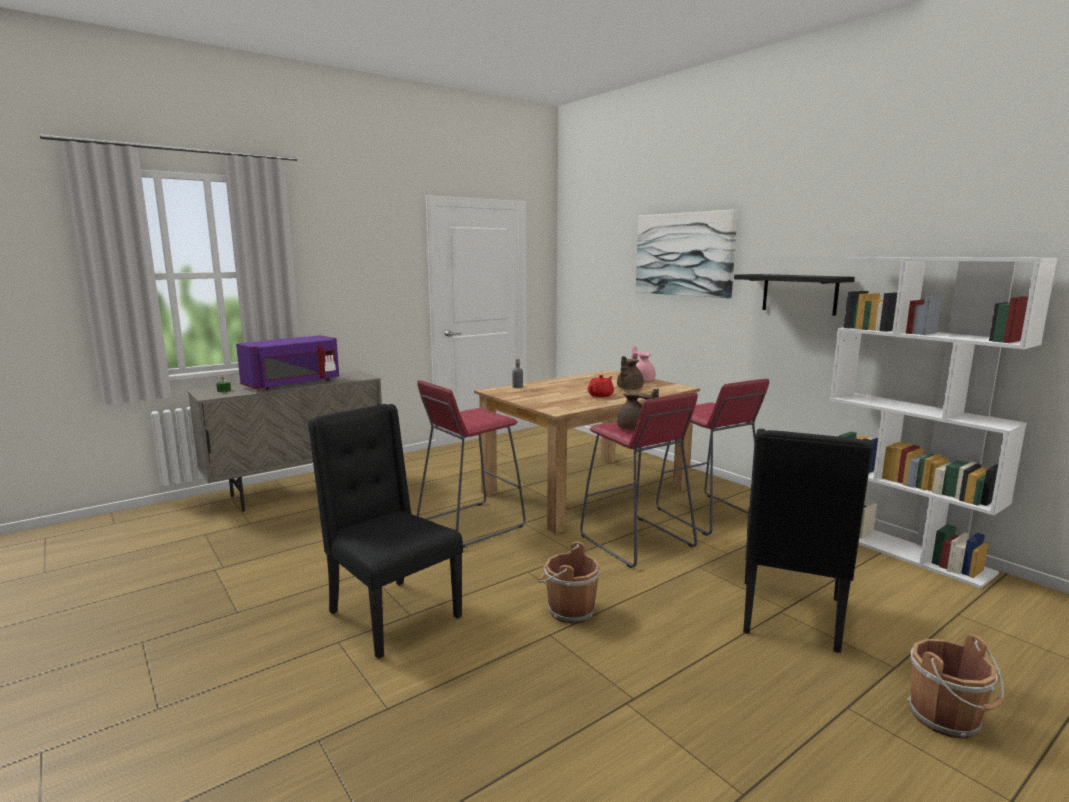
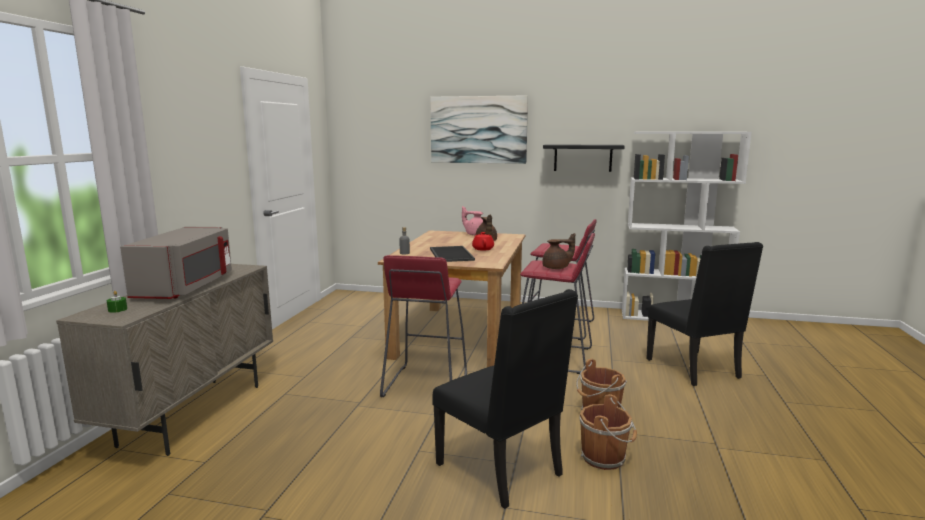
camera: 40 degrees left, 0 degrees up
purple microwave [236,335,339,390] -> grey microwave [120,227,232,299]
black chair [308,404,463,659] -> black chair turned 135 degrees counterclockwise [432,289,578,509]
brown bucket [907,634,1004,739] -> brown bucket moved to [580,394,637,470]
none -> tray [430,246,475,262]

